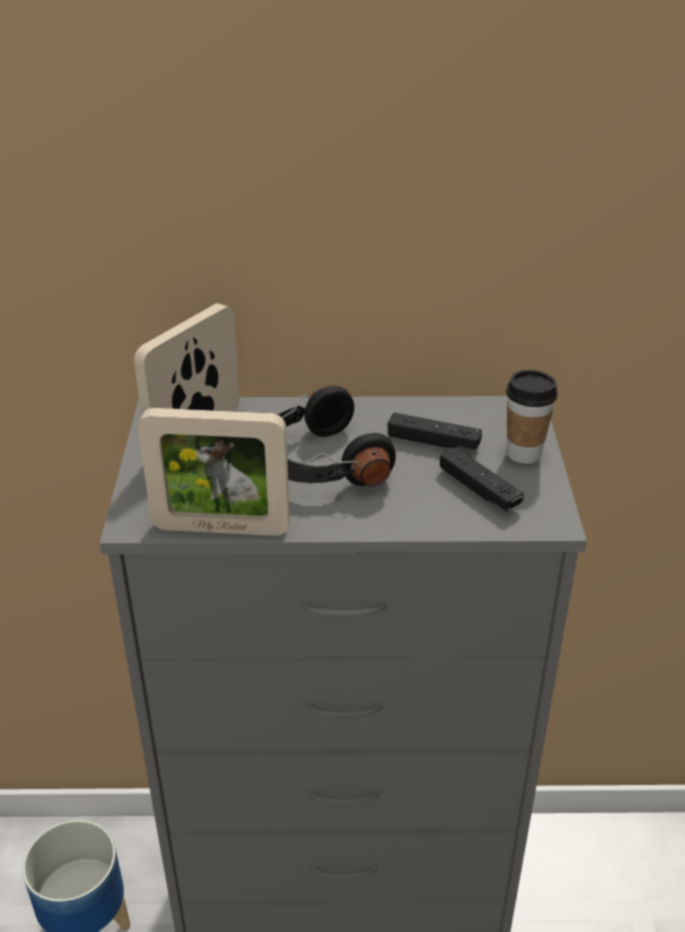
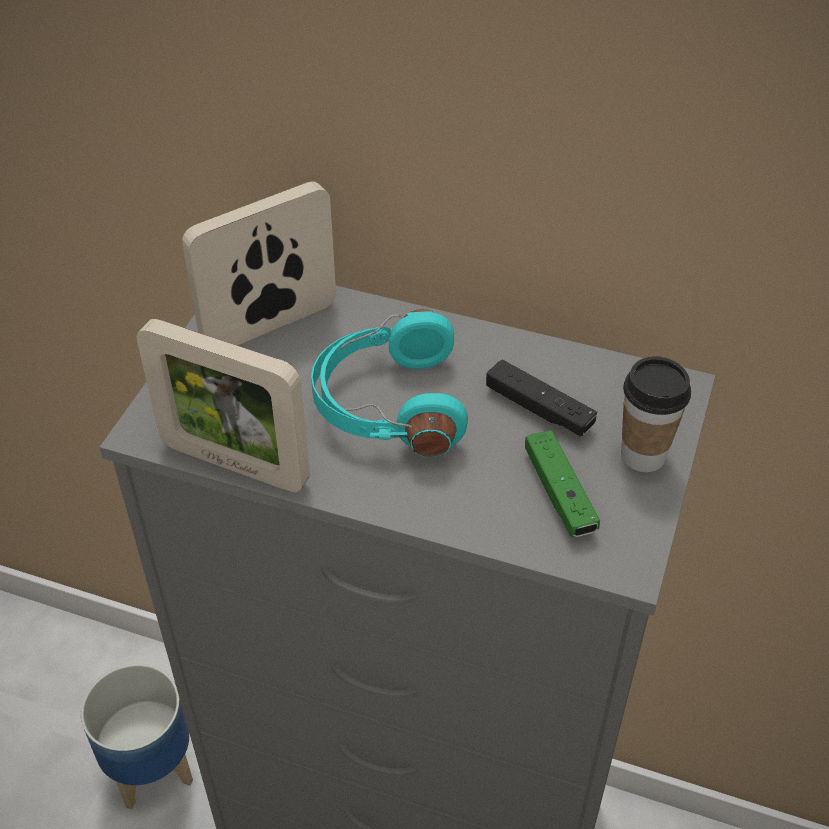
camera: 20 degrees right, 10 degrees up
black headphones [277,386,396,486] -> turquoise headphones [311,309,468,457]
black game controller [440,448,524,511] -> green game controller [525,430,600,537]

